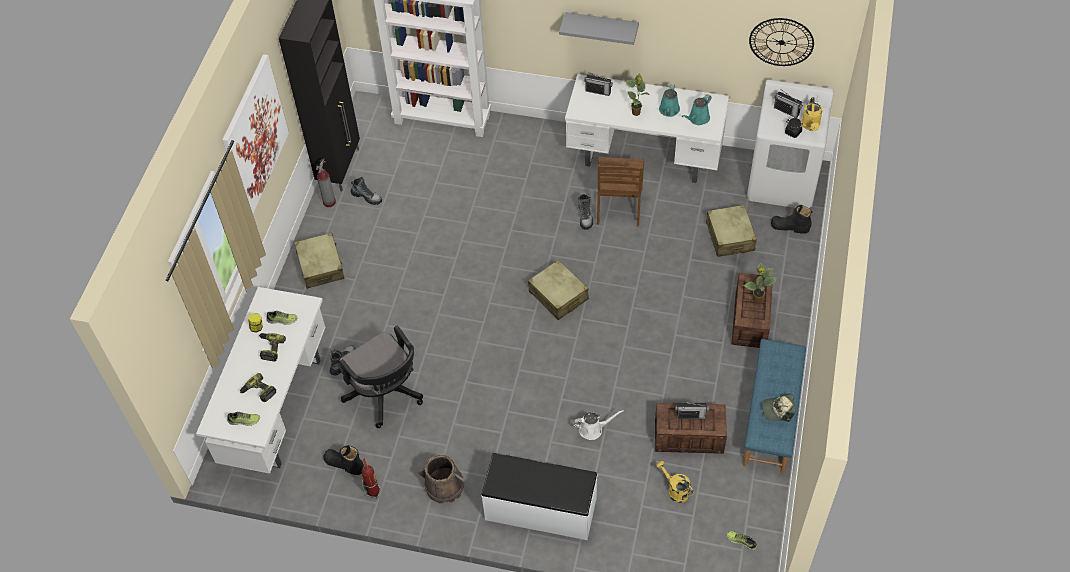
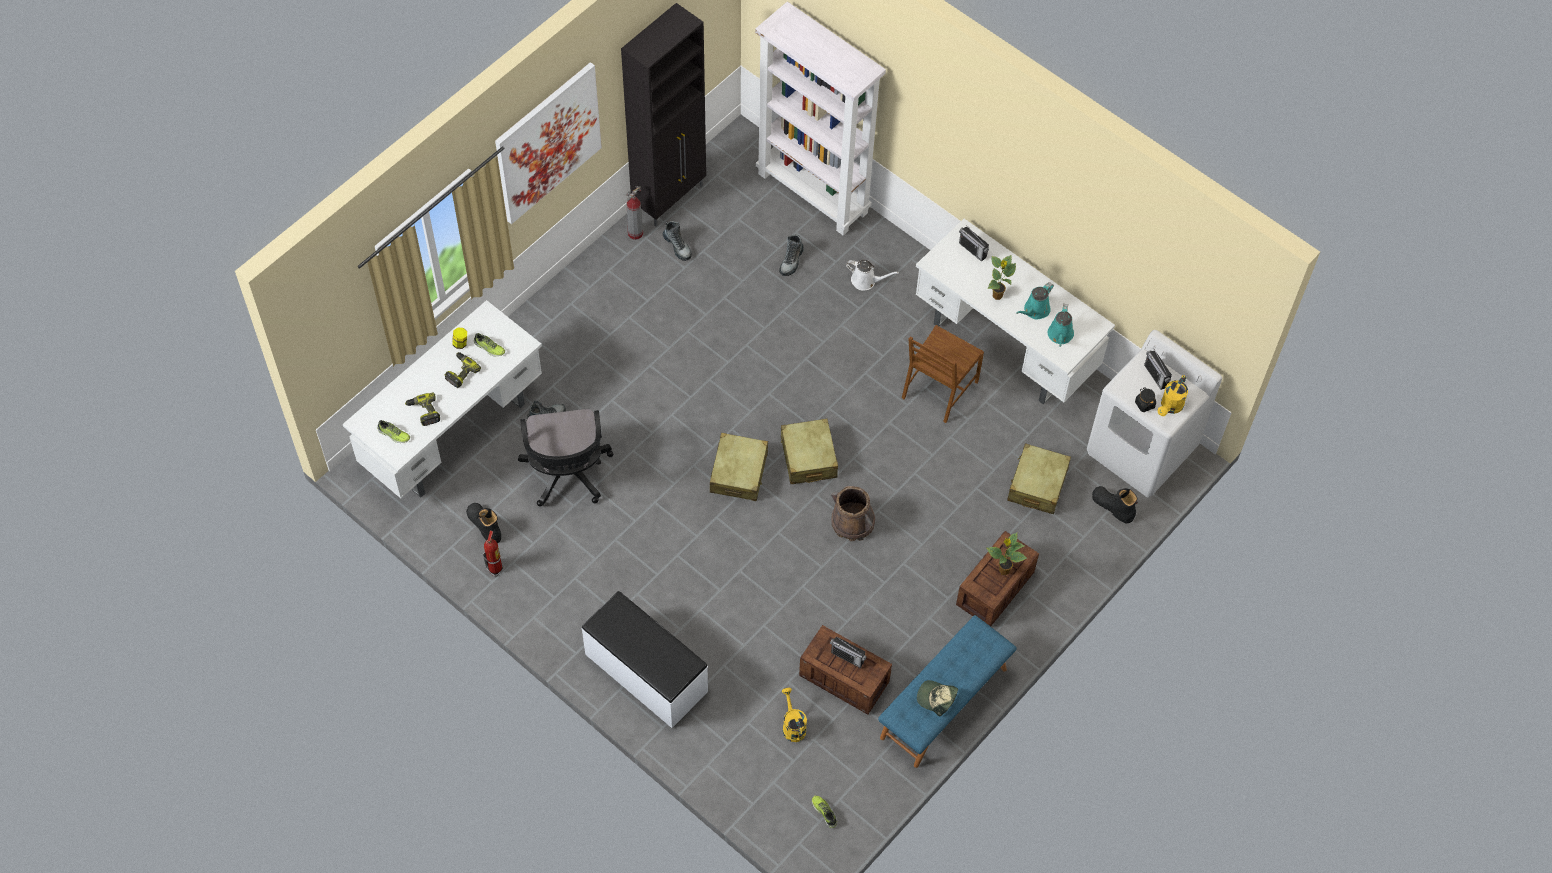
camera: 25 degrees right, 5 degrees up
beige suitcase [294,233,345,289] -> beige suitcase moved to [710,433,768,501]
brown bucket [418,455,465,503] -> brown bucket moved to [831,486,875,541]
grey shelf [559,12,639,45] -> none
white watering can [573,410,624,440] -> white watering can moved to [846,260,899,291]
boot [578,194,593,230] -> boot moved to [779,235,804,276]
turquoise watering can [682,94,712,125] -> turquoise watering can turned 60 degrees counterclockwise [1048,304,1074,347]
wall clock [749,18,814,66] -> none

